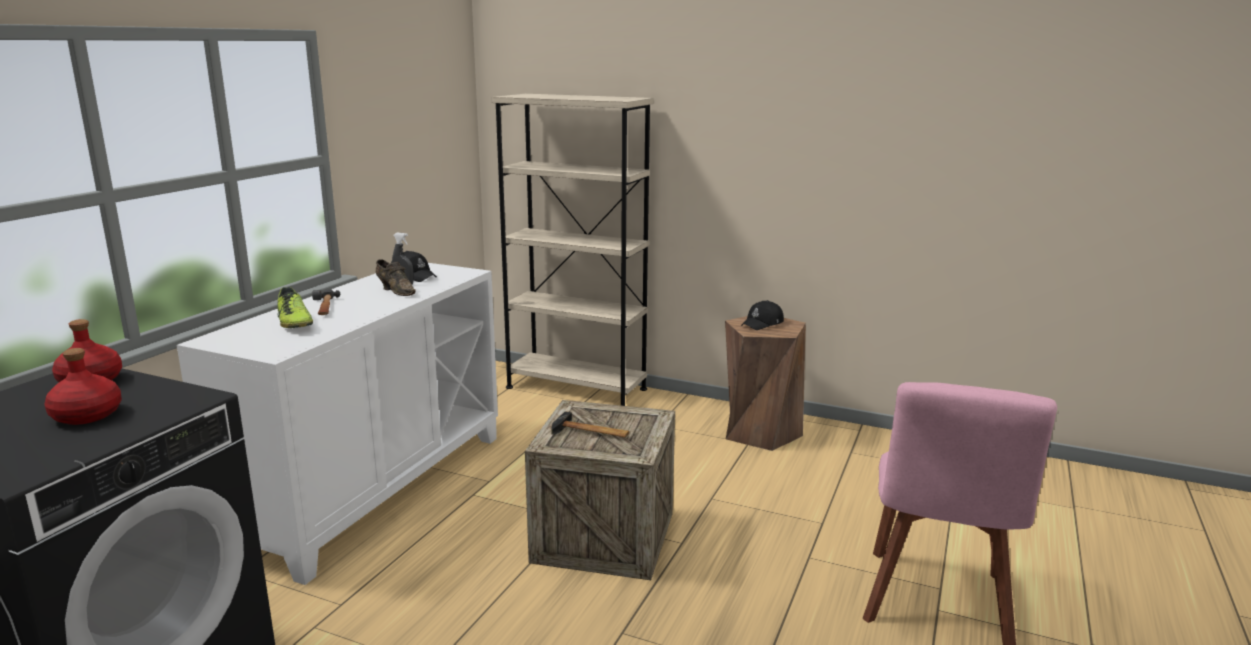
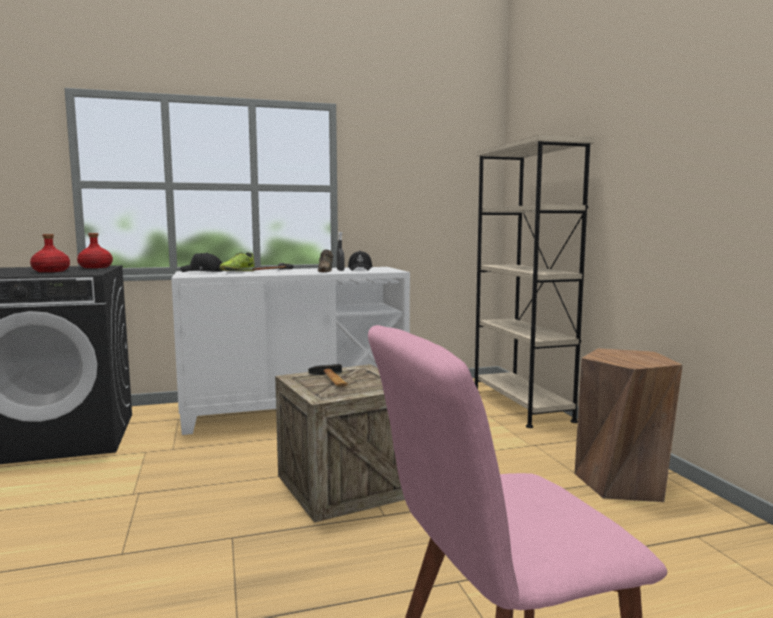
camera: 50 degrees right, 10 degrees down
black cap [741,300,784,330] -> black cap moved to [180,253,222,272]

